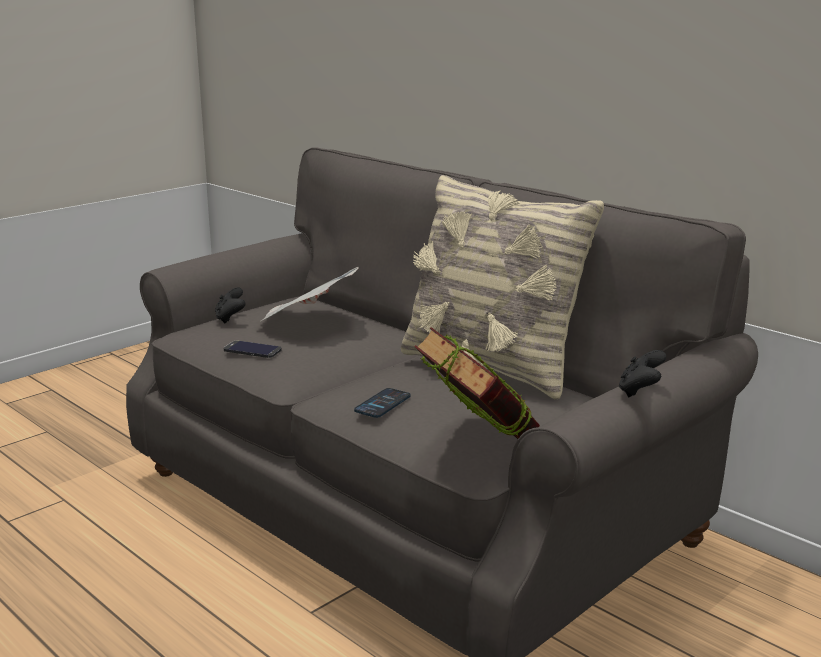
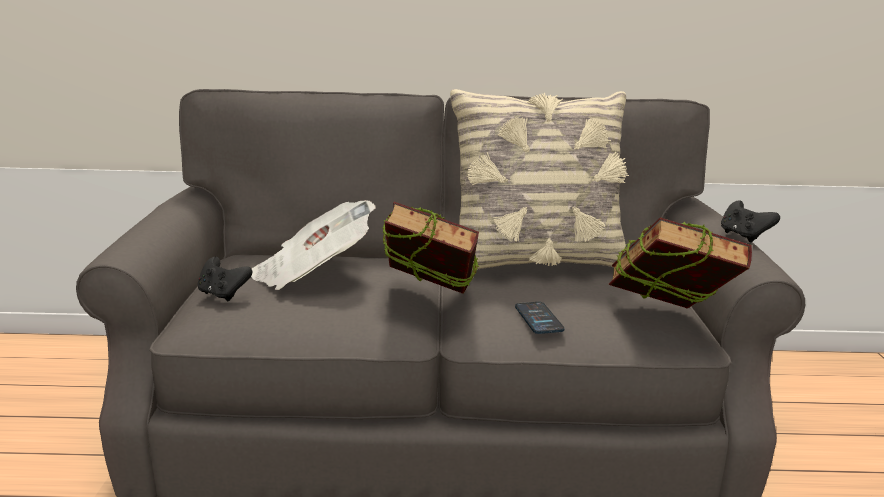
camera: 45 degrees left, 0 degrees up
phone [224,341,282,358] -> none
none -> book [382,202,480,294]

